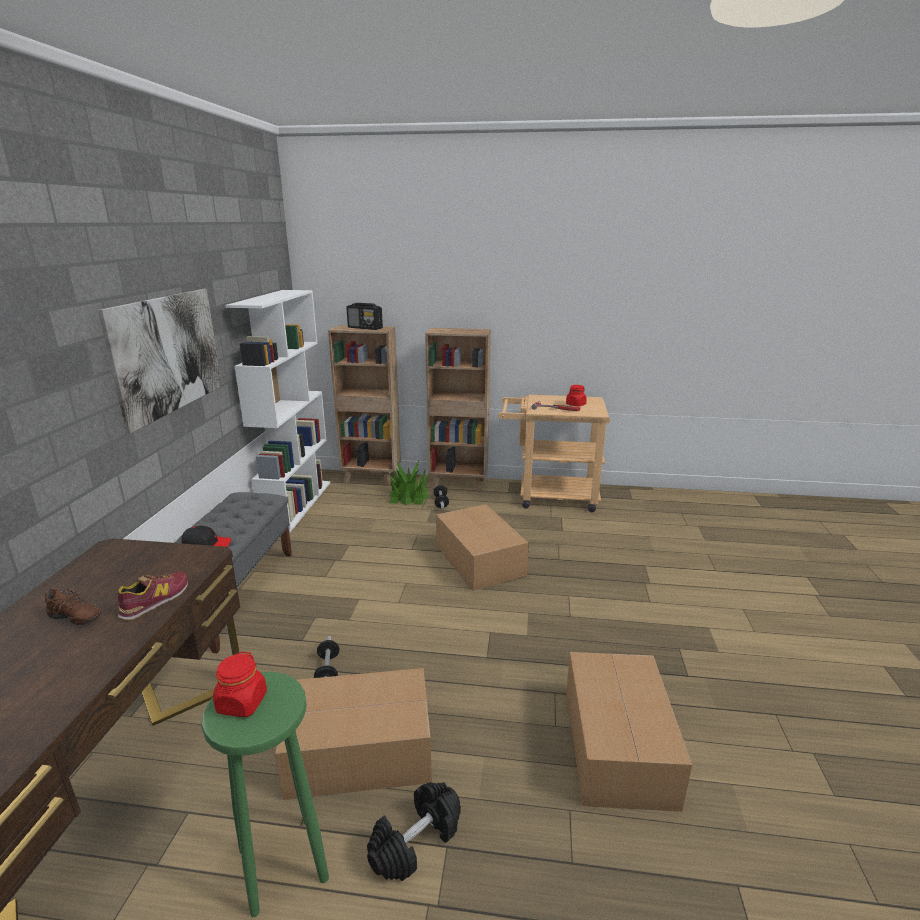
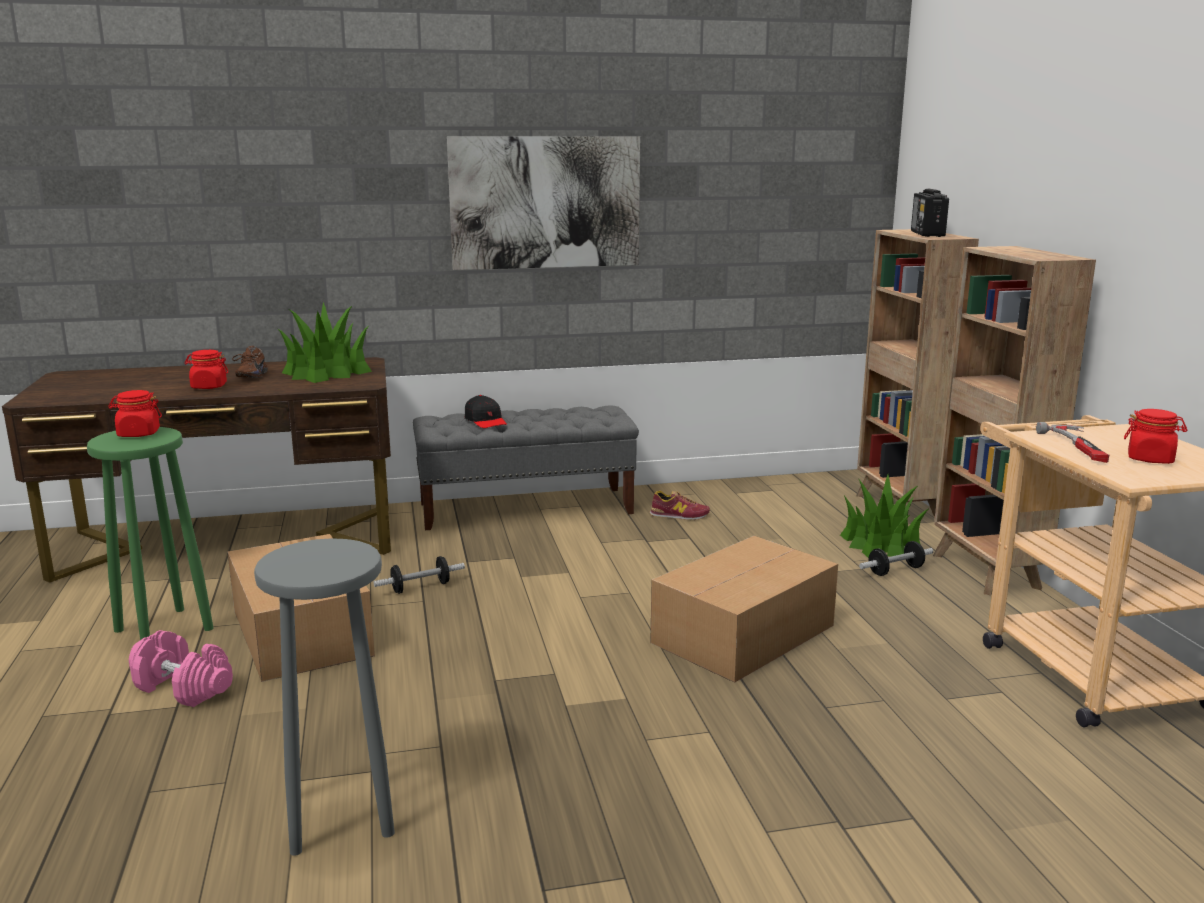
camera: 70 degrees right, 5 degrees down
shoe [118,571,188,621] -> shoe moved to [650,490,710,520]
white bookcase [225,290,330,532] -> none
black dumbbell [367,782,461,881] -> pink dumbbell [129,630,233,707]
cardboard box [566,652,692,812] -> grey stool [254,538,395,856]
none -> red jar [185,350,228,389]
none -> potted plant [278,302,372,383]

